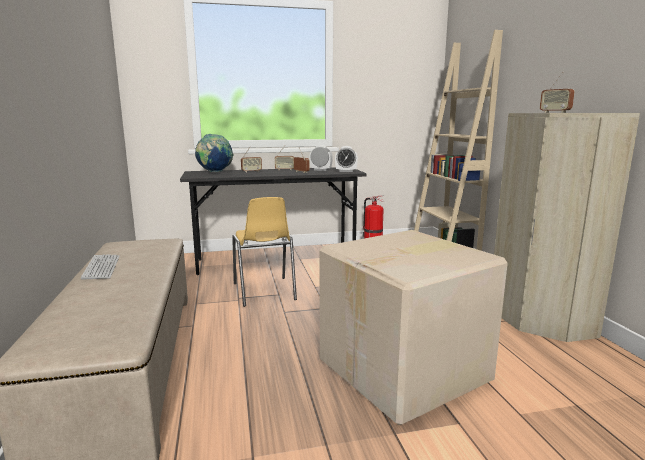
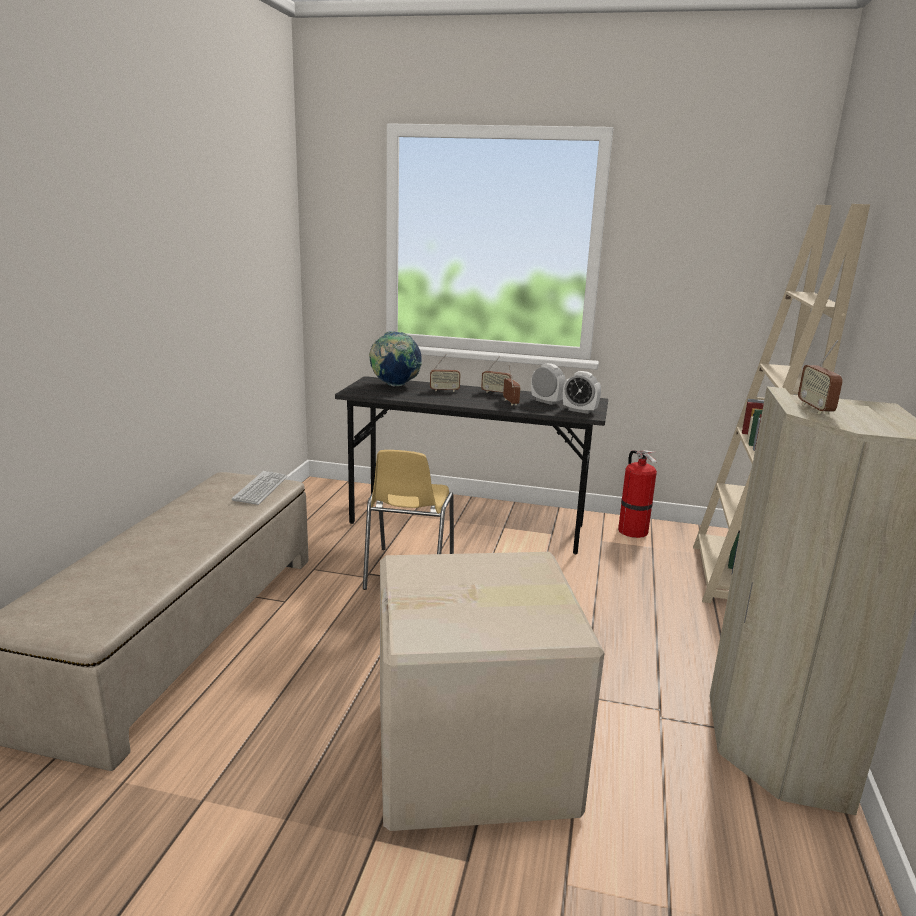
camera: 25 degrees right, 5 degrees up
keyboard [81,254,120,280] -> keyboard moved to [232,471,288,505]

